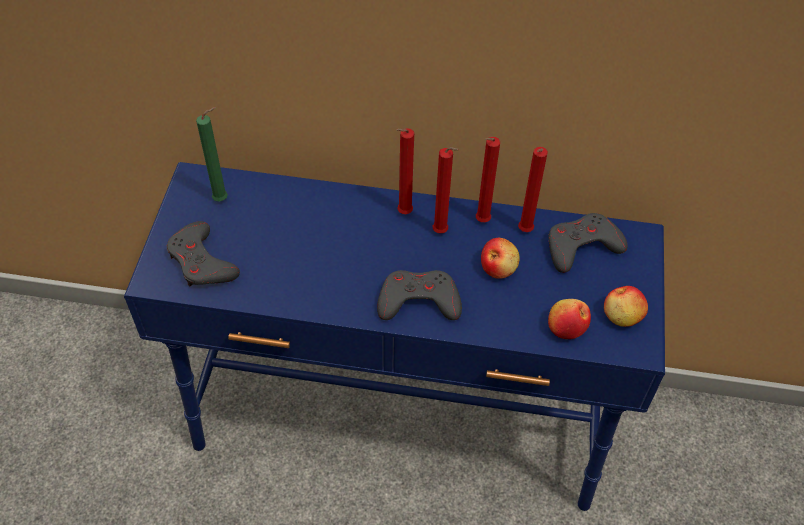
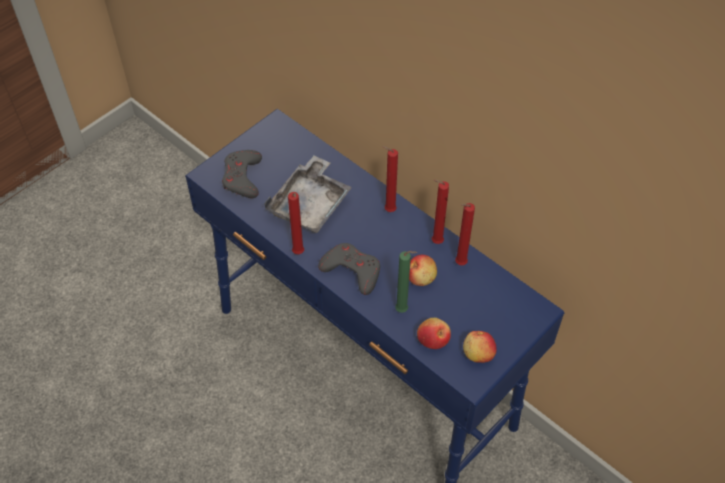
camera: 35 degrees right, 0 degrees up
green candle [196,107,228,202] -> green candle moved to [395,251,417,313]
red candle [433,147,459,233] -> red candle moved to [288,192,304,254]
grey game controller [549,213,628,273] -> none
none -> grey tray [264,155,352,233]

